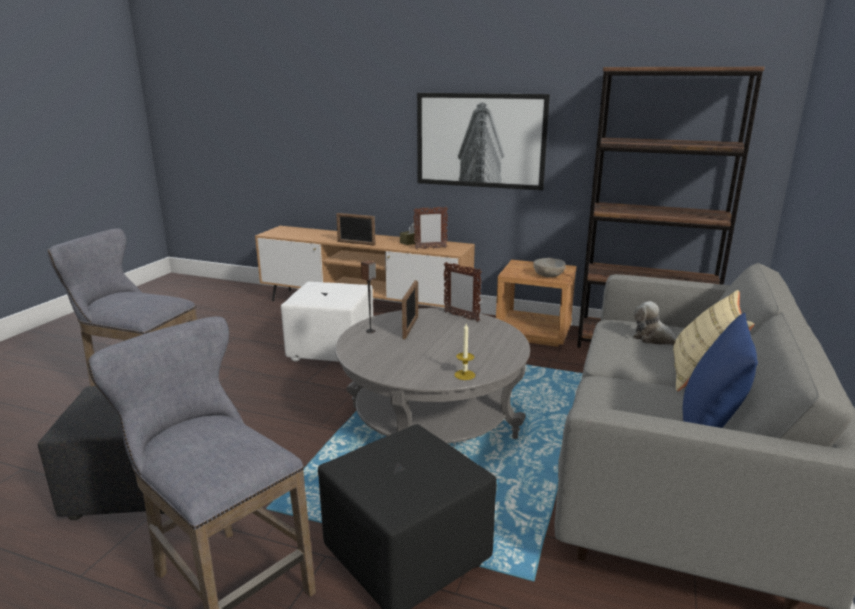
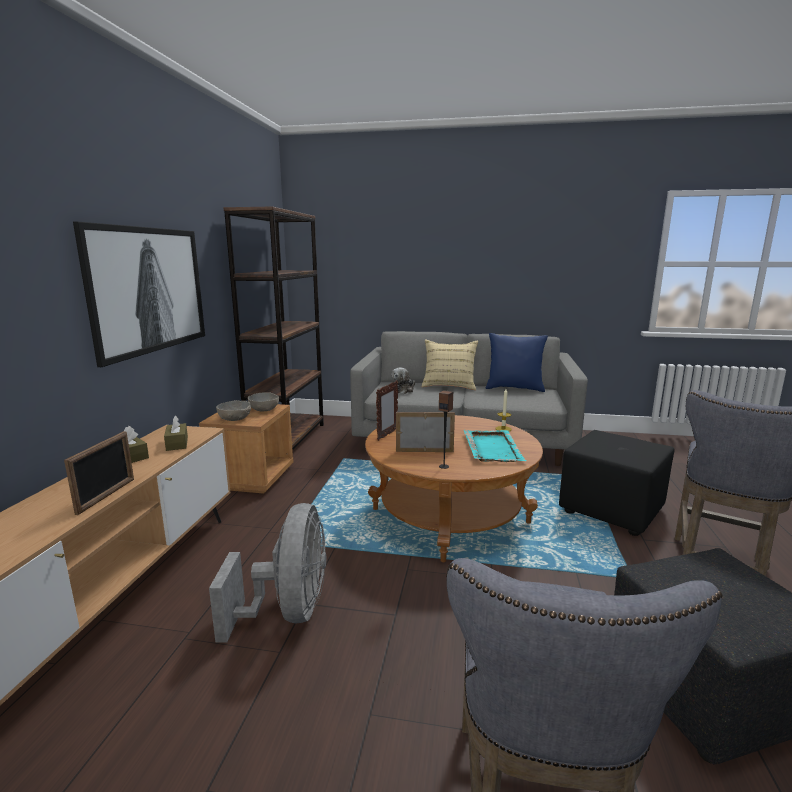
camera: 100 degrees left, 5 degrees down
white ottoman [281,282,373,362] -> grey fan [209,503,326,642]
grey coffee table [335,308,530,443] -> brown coffee table [365,415,543,562]
picture frame [413,206,448,249] -> brown tissue box [164,415,188,451]
none -> grey bowl [216,400,251,421]
none -> turquoise tray [464,430,527,462]

